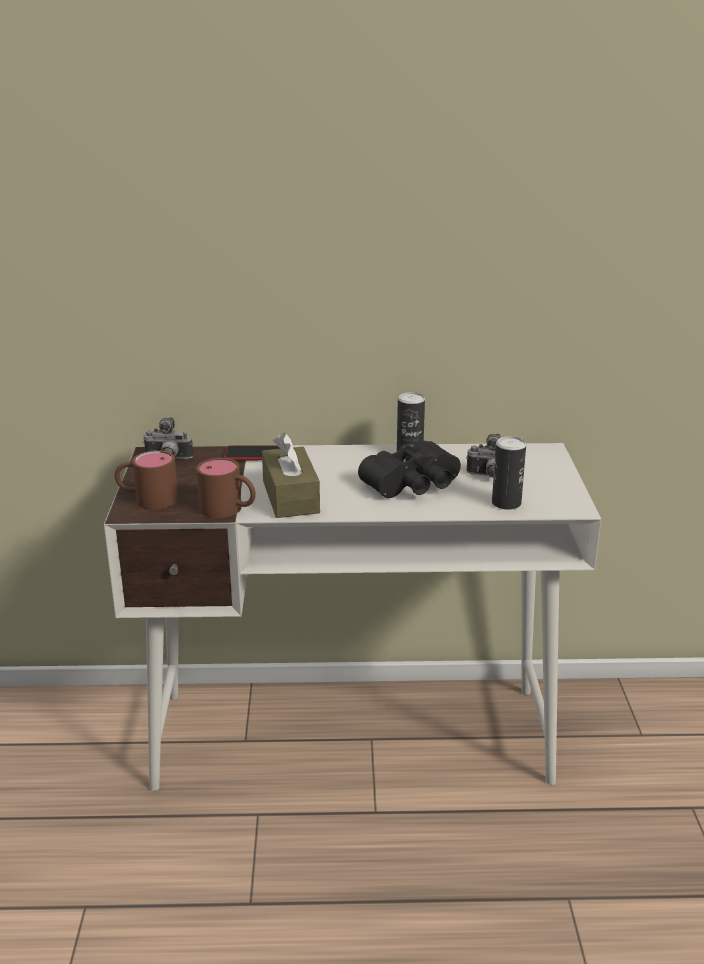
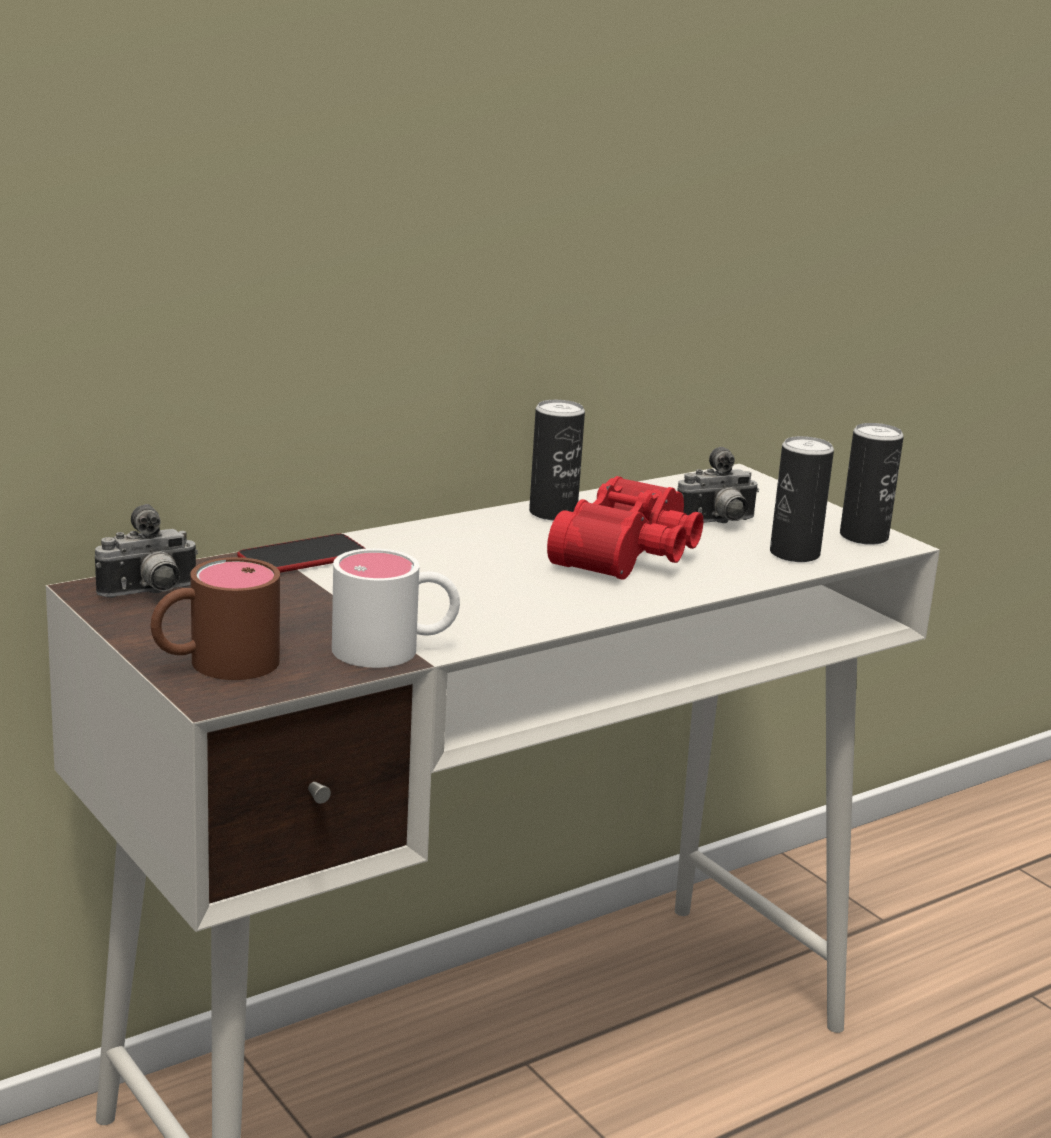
camera: 35 degrees left, 5 degrees down
brown mug [196,458,256,518] -> white mug [332,548,460,668]
brown tissue box [262,433,320,518] -> none
black binoculars [358,441,461,498] -> red binoculars [547,476,703,580]
none -> can [840,423,904,545]

